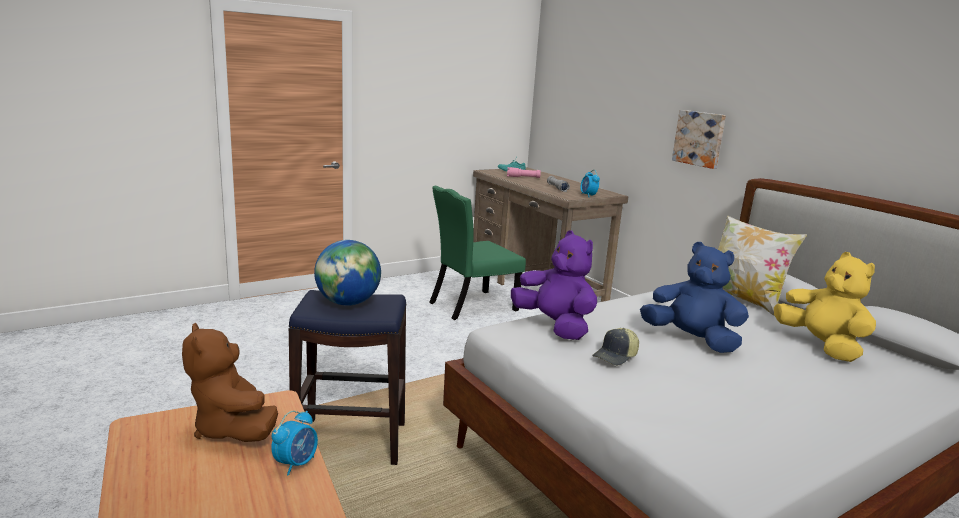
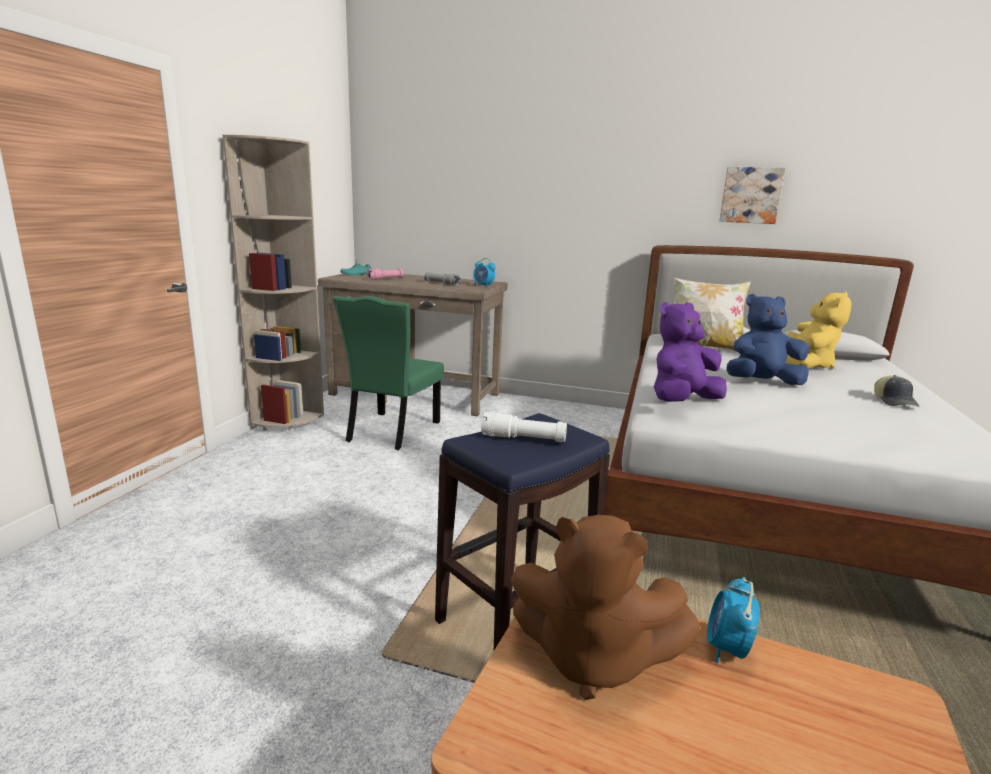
camera: 40 degrees left, 0 degrees up
alarm clock [271,411,318,476] -> alarm clock turned 150 degrees counterclockwise [707,577,760,663]
globe [314,240,381,306] -> white flashlight [481,412,567,442]
purple plush toy [511,230,597,340] -> purple plush toy turned 45 degrees counterclockwise [654,302,727,402]
cap [592,328,639,365] -> cap moved to [874,375,920,407]
picture [672,110,726,169] -> picture moved to [719,167,785,224]
yellow plush toy [774,252,876,362] -> yellow plush toy turned 90 degrees clockwise [786,291,852,369]
none -> beige bookcase [223,135,324,431]

